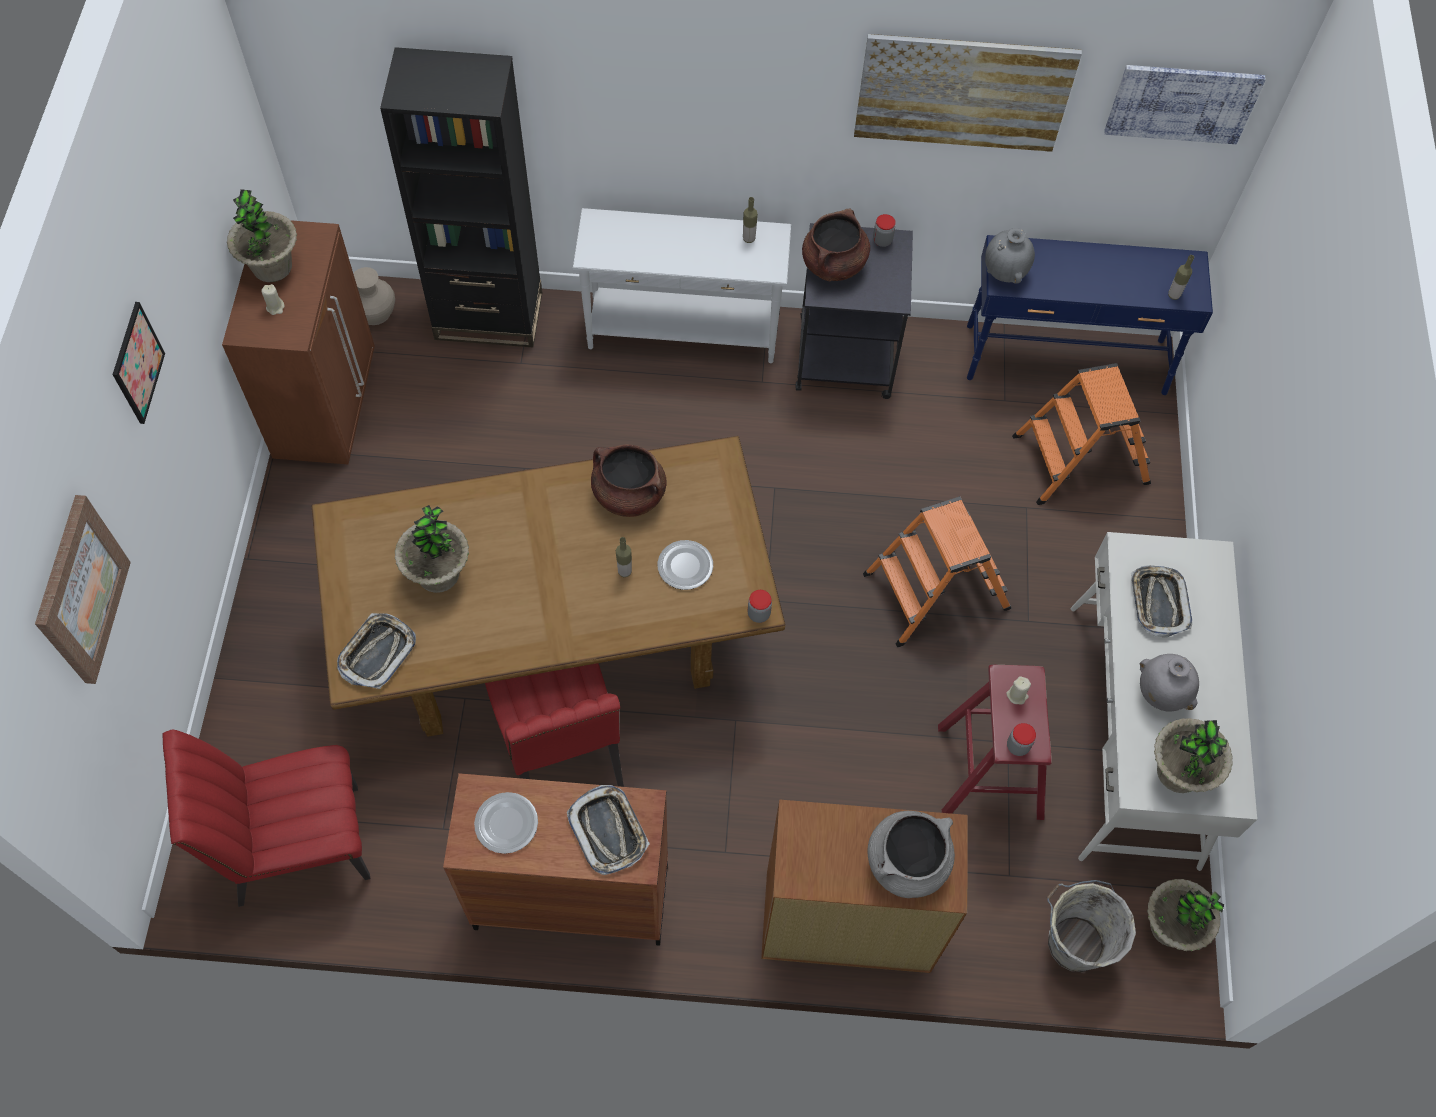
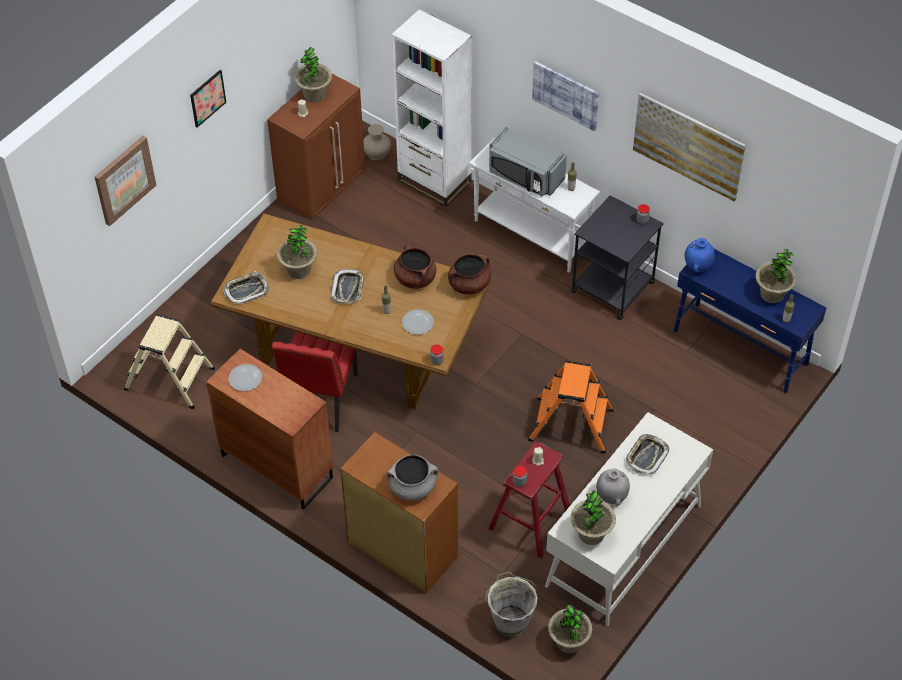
camera: 35 degrees right, 10 degrees down
red chair [163,729,370,907] -> beige step ladder [124,314,215,409]
black bookcase [380,47,542,347] -> white bookcase [392,9,472,207]
tray [567,785,650,875] -> tray moved to [331,269,365,304]
brown cooking pot [802,209,870,281] -> brown cooking pot moved to [448,253,491,295]
grey vase [985,228,1035,284] -> blue vase [684,238,715,272]
orange step ladder [1012,363,1151,505] -> none
picture [1104,65,1266,144] -> picture moved to [532,61,599,131]
none -> grey microwave [489,127,567,197]
none -> potted plant [755,249,797,303]

